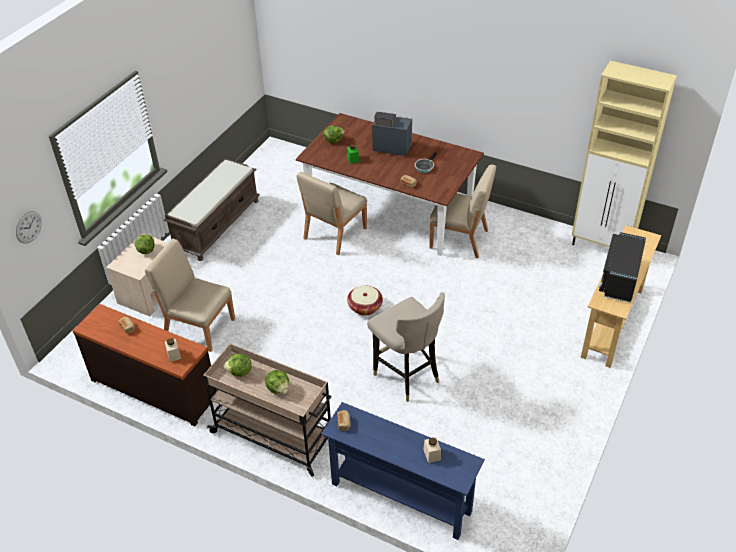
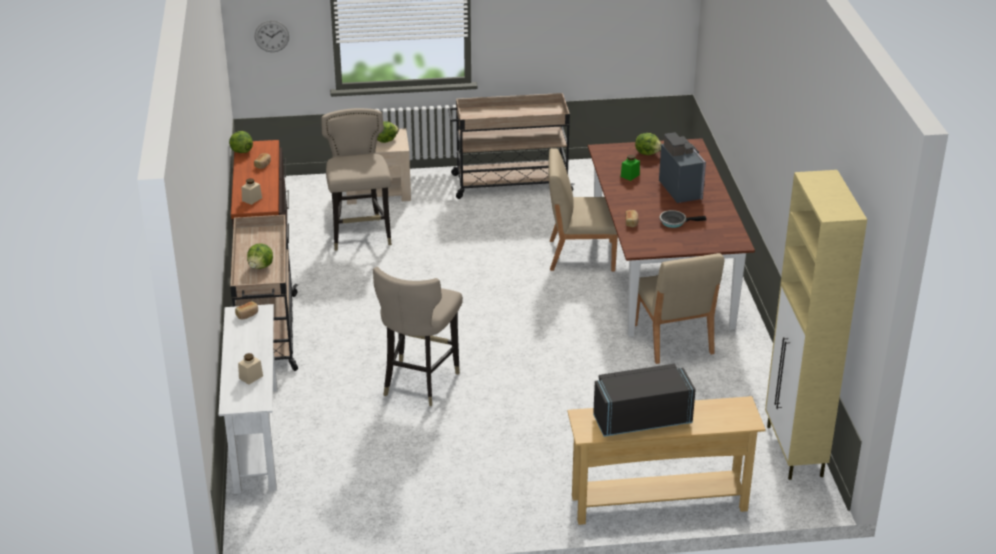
camera: 55 degrees right, 10 degrees down
beige chair [145,239,235,352] -> beige stool [321,108,392,251]
brown bench [164,158,260,261] -> beige cart [448,93,575,199]
lettuce [224,354,252,377] -> lettuce moved to [229,131,253,153]
blue console table [321,402,485,540] -> white console table [219,304,277,494]
basket [347,286,383,316] -> none

